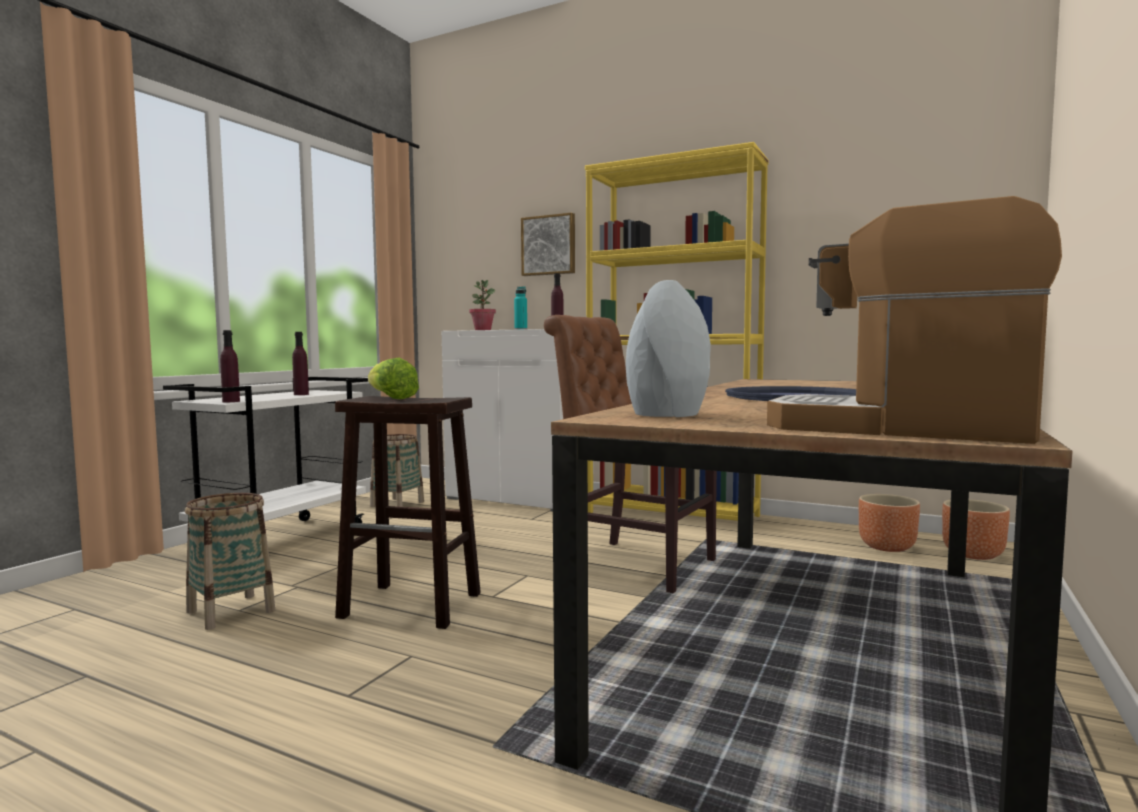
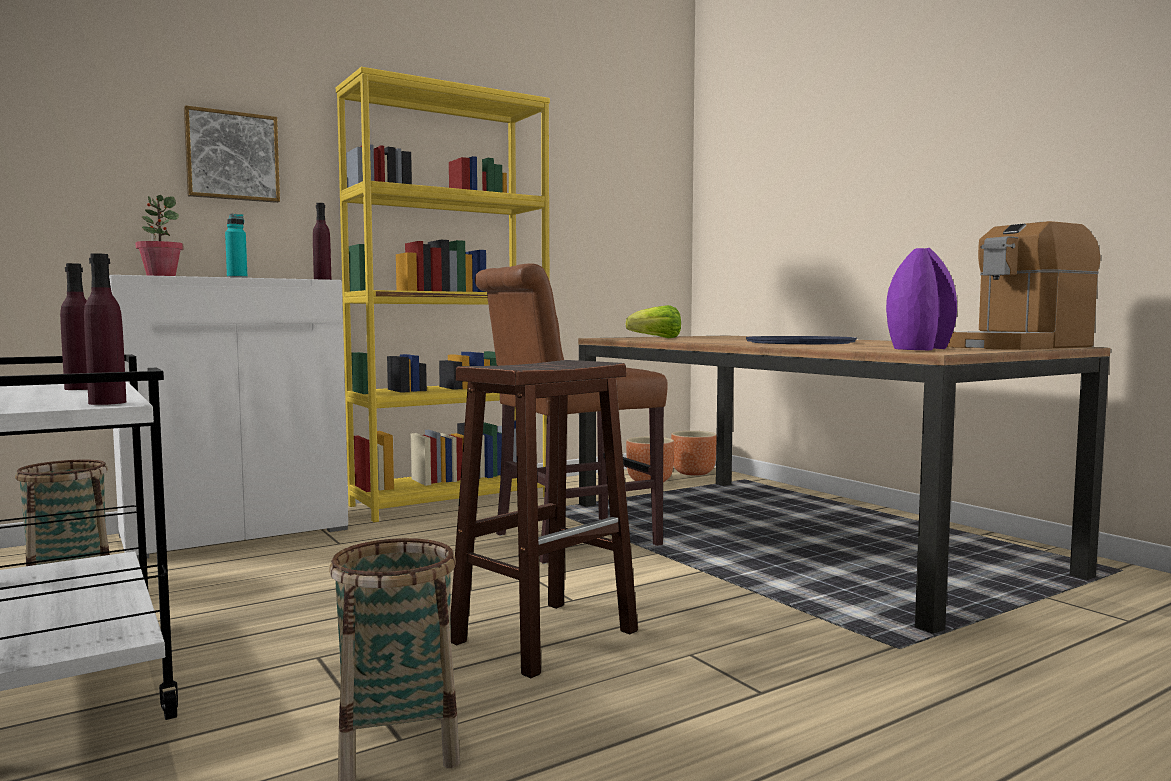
camera: 60 degrees left, 0 degrees up
lettuce [368,357,419,399] -> lettuce moved to [626,305,681,338]
grey vase [626,280,711,417] -> purple vase [886,248,957,350]

